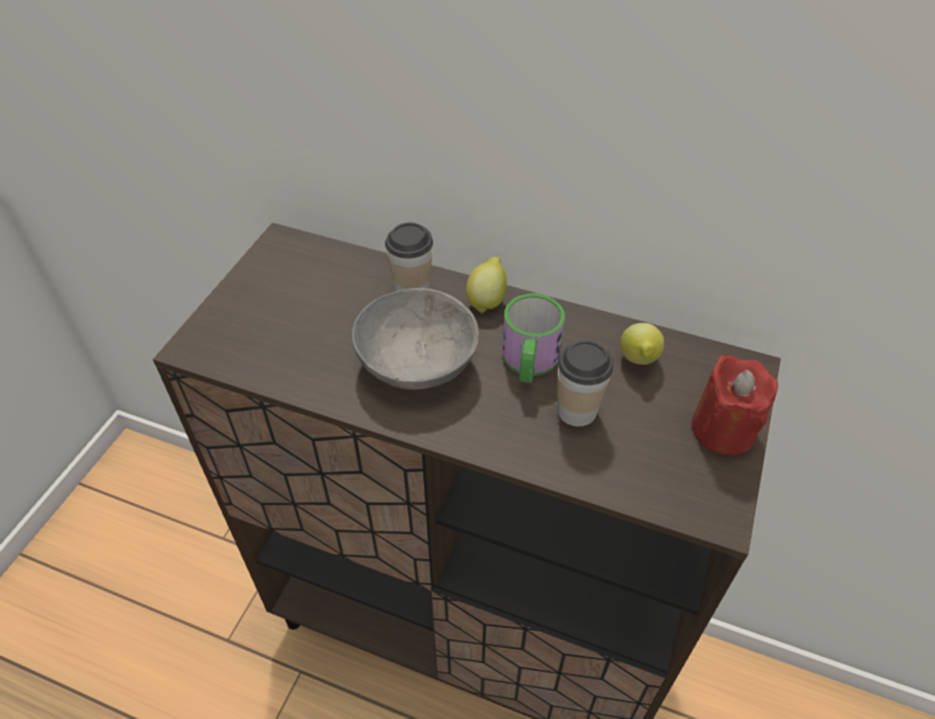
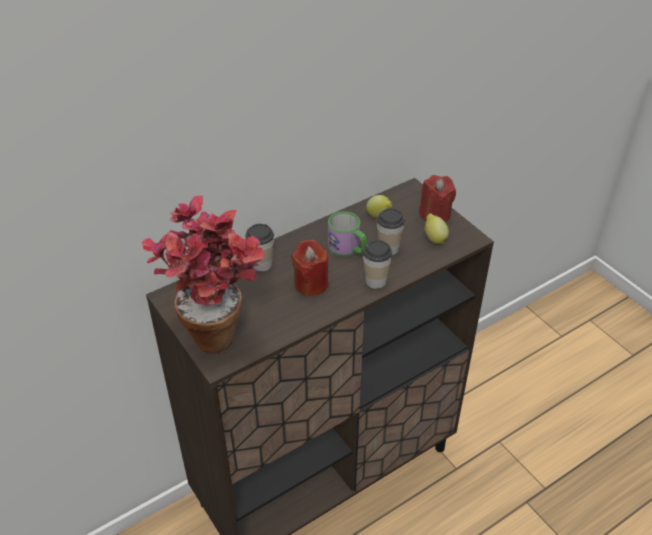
camera: 55 degrees left, 5 degrees down
grey bowl [352,288,479,390] -> red candle [292,240,329,296]
lemon [466,257,507,314] -> lemon moved to [425,213,449,244]
none -> potted plant [142,196,264,354]
none -> cup [363,240,392,289]

